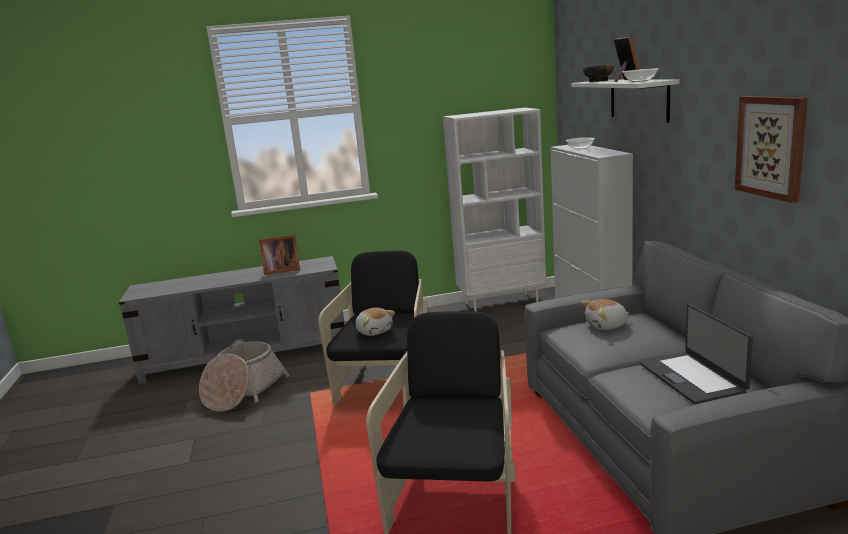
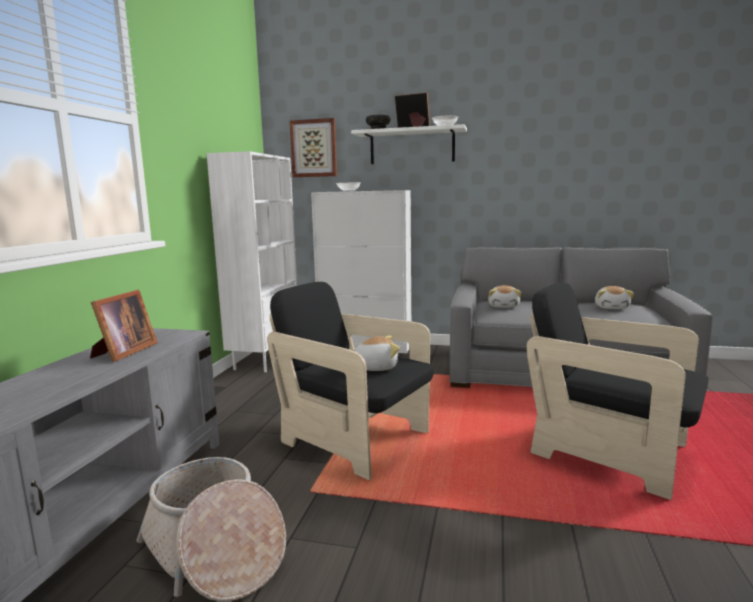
camera: 65 degrees left, 5 degrees down
laptop [640,304,753,405] -> plush toy [595,286,634,309]
picture [735,96,807,203] -> picture moved to [290,118,337,177]

